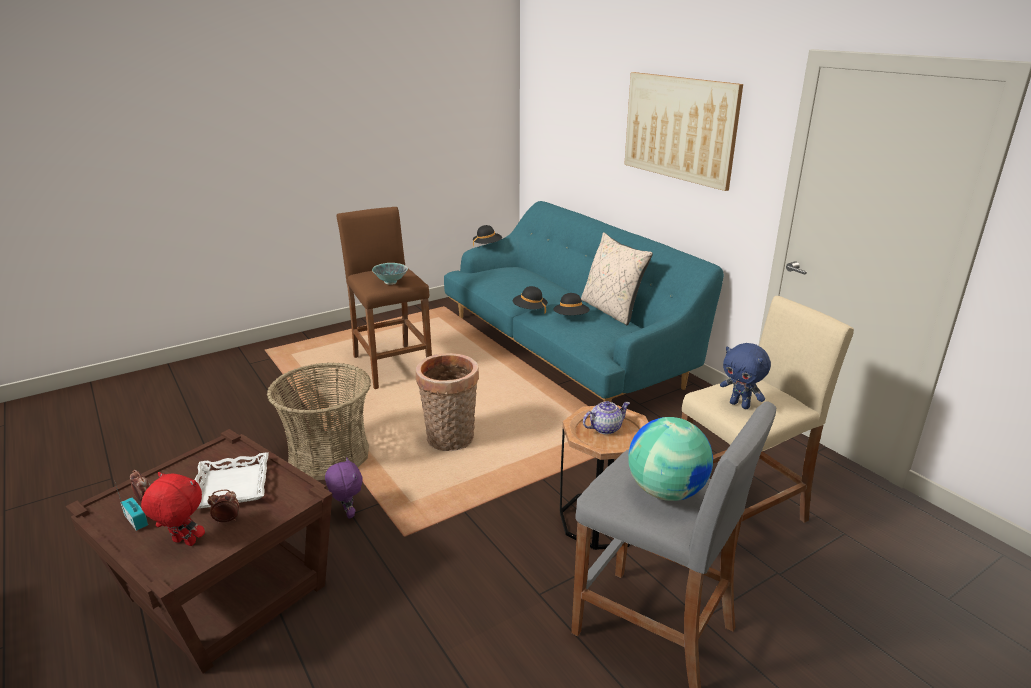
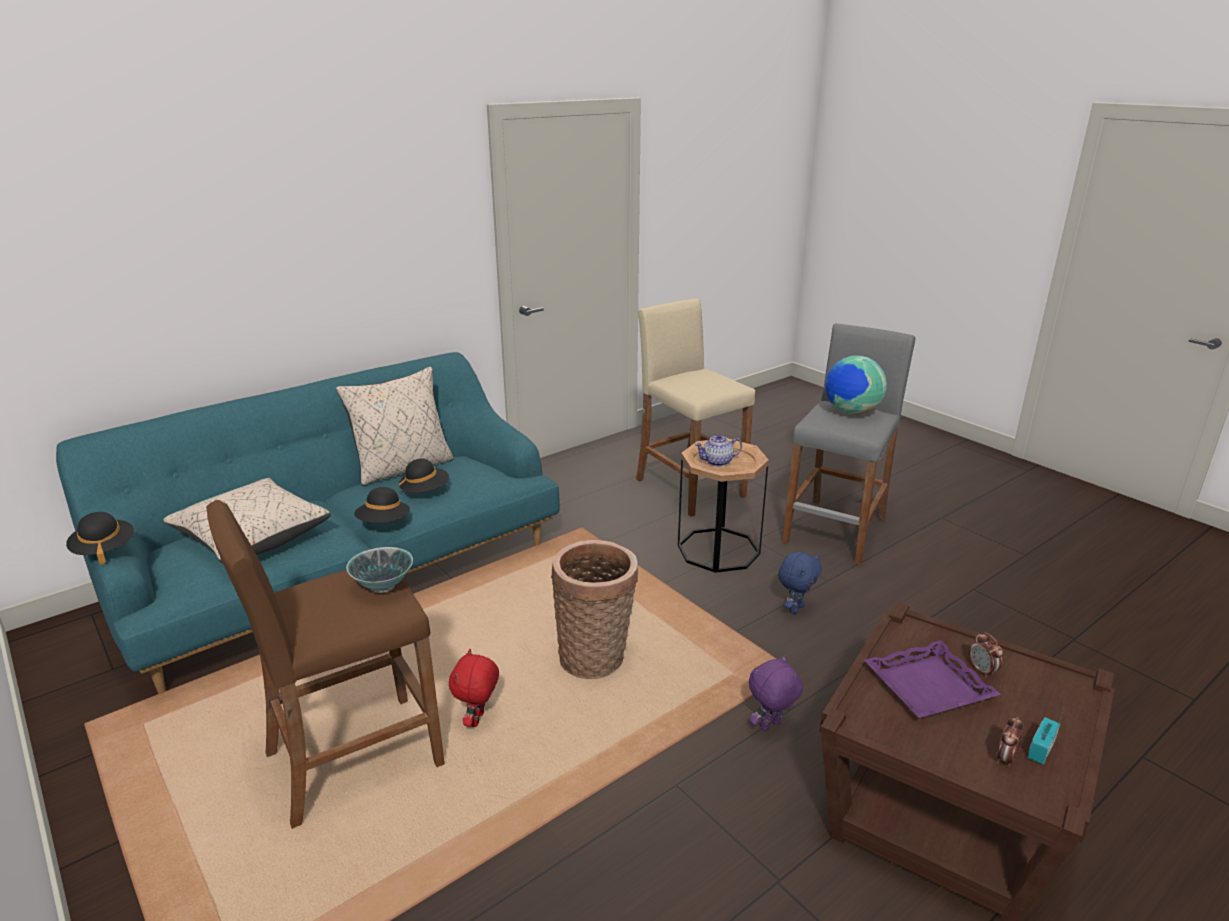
camera: 95 degrees left, 0 degrees up
red plush toy [141,472,205,546] -> red plush toy moved to [449,649,499,727]
white tray [195,452,269,509] -> purple tray [864,640,1001,718]
basket [267,362,371,480] -> none
teapot [583,401,630,435] -> teapot turned 75 degrees counterclockwise [695,434,742,467]
picture [624,72,743,191] -> none
blue plush toy [720,343,771,409] -> blue plush toy moved to [778,552,822,614]
none -> beige pillow [163,478,331,563]

